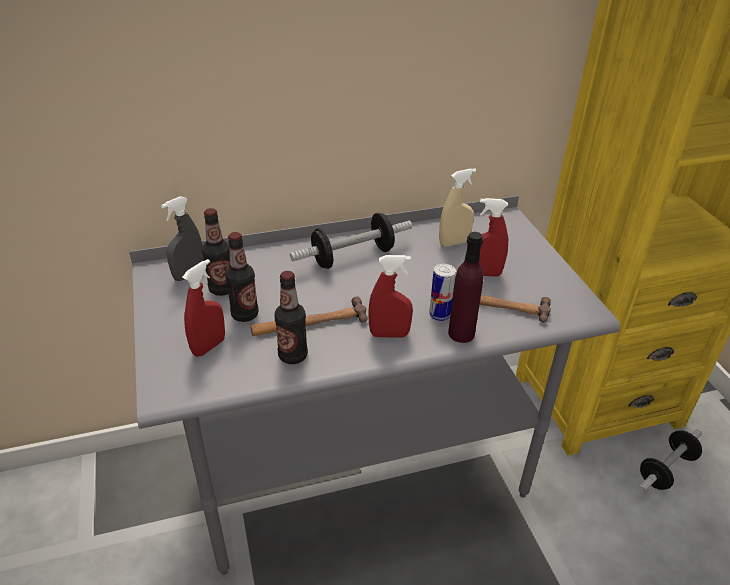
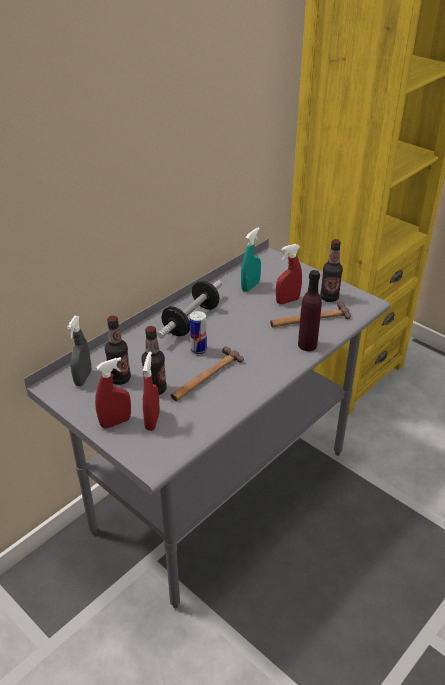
camera: 30 degrees left, 0 degrees up
bottle [274,271,308,364] -> bottle moved to [320,239,343,302]
red spray bottle [368,255,413,338] -> red spray bottle moved to [95,357,131,429]
can [429,264,456,321] -> can moved to [190,311,207,354]
beige spray bottle [439,168,476,247] -> turquoise spray bottle [241,228,261,292]
dumbbell [638,429,702,492] -> none

